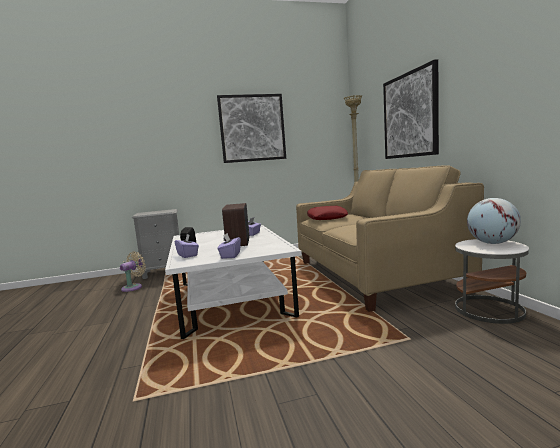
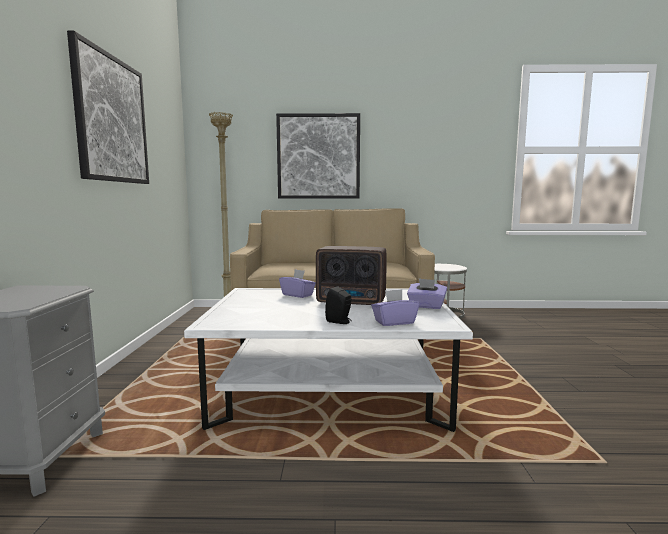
camera: 75 degrees left, 0 degrees up
beige fan [120,252,146,292] -> none
red pillow [307,206,348,220] -> none
globe [467,198,521,244] -> none

